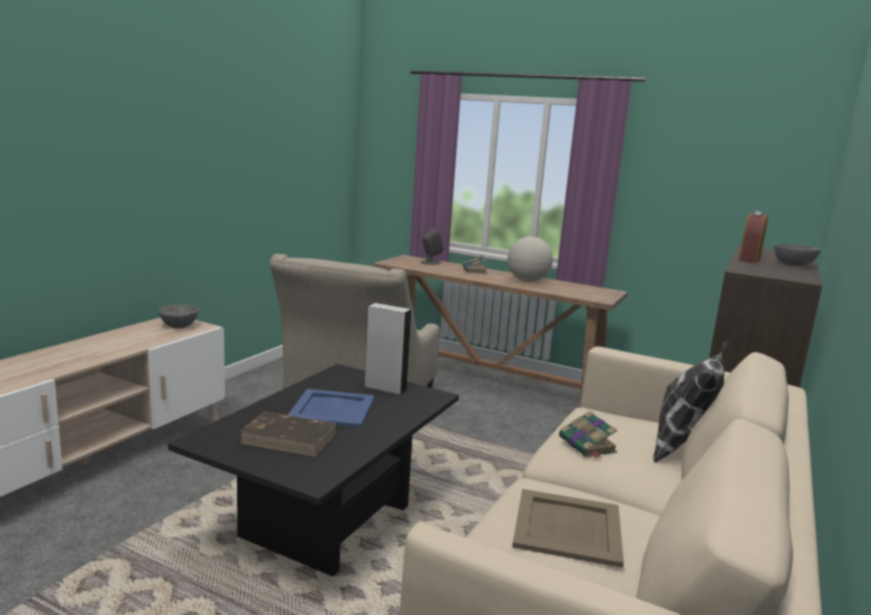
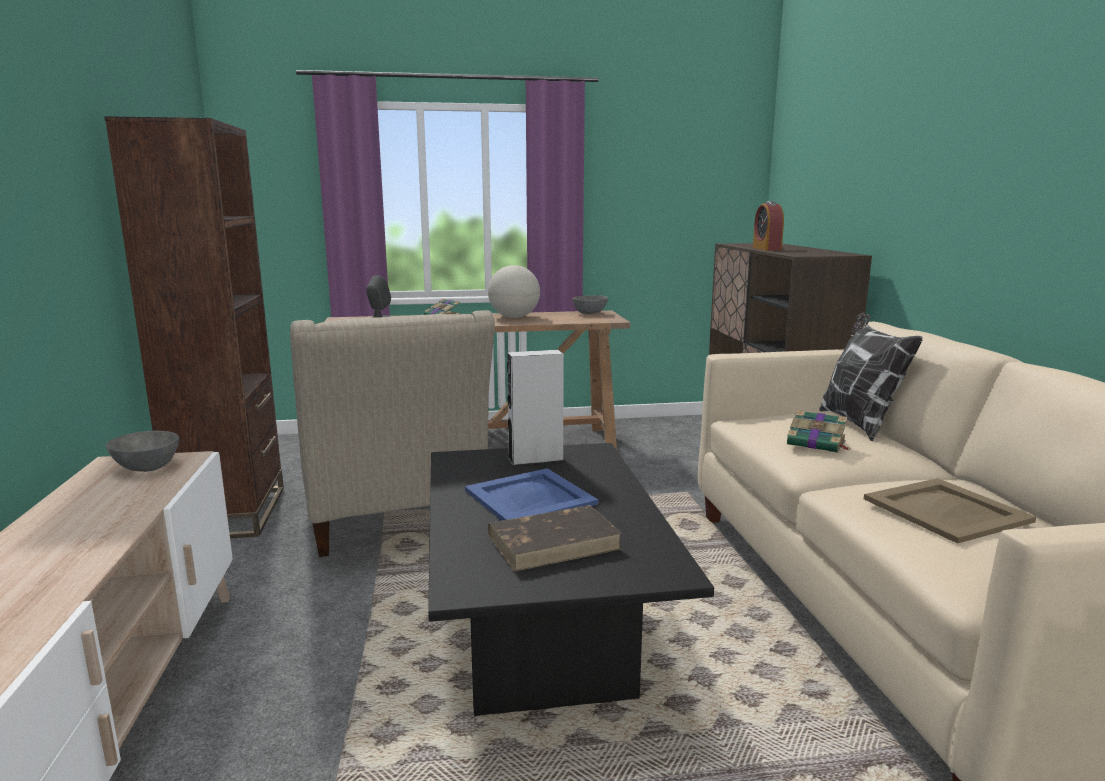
camera: 35 degrees left, 0 degrees up
grey bowl [774,244,821,266] -> grey bowl moved to [573,295,608,314]
none -> brown bookcase [104,116,284,538]

